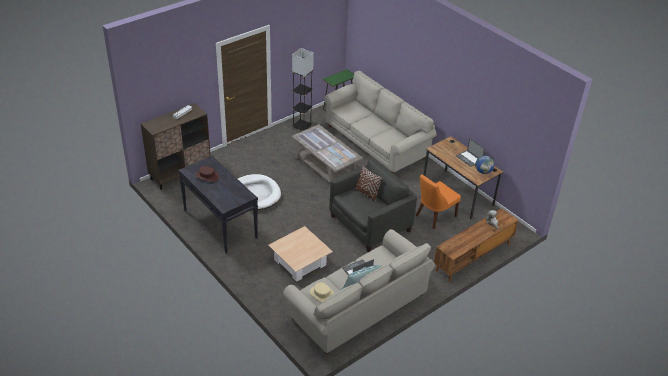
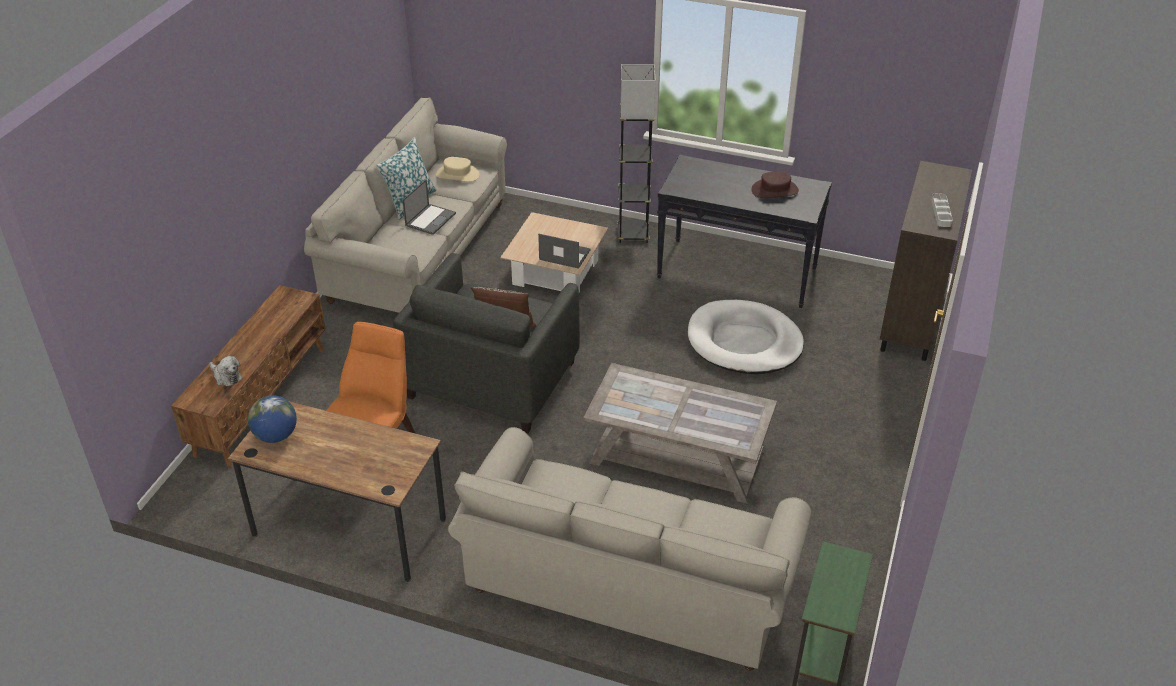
camera: 150 degrees right, 0 degrees up
black floor lamp [292,48,314,131] -> black floor lamp moved to [618,64,656,243]
laptop [456,138,485,167] -> laptop moved to [538,234,591,269]

